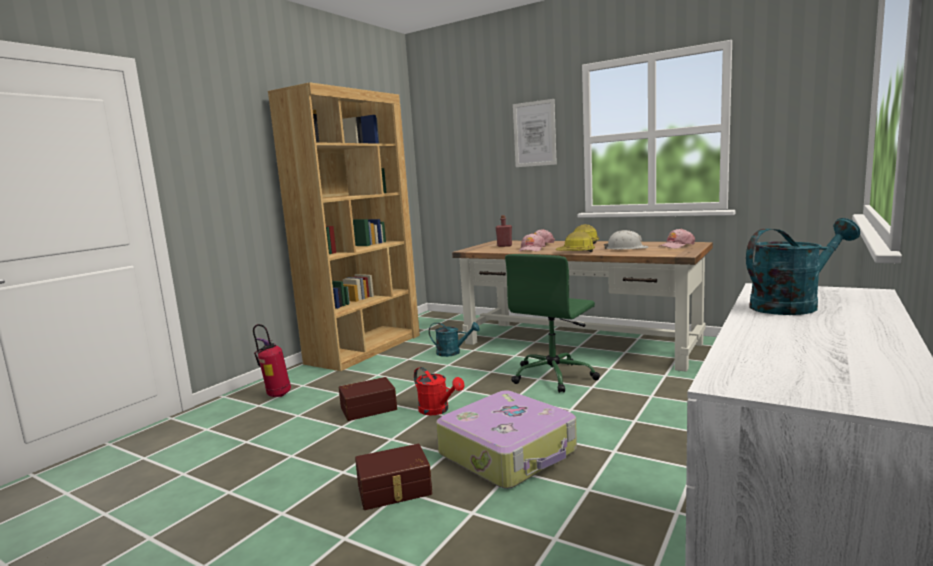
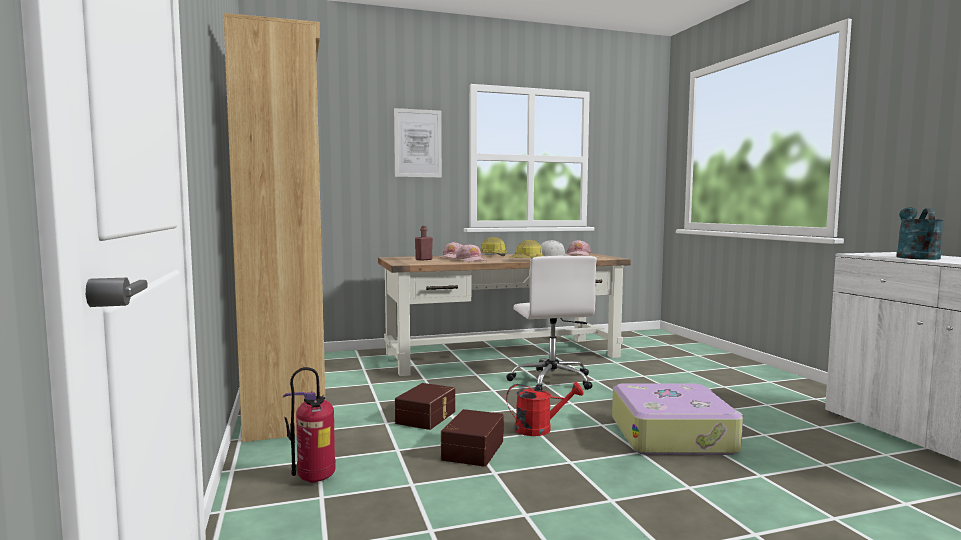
camera: 50 degrees left, 5 degrees down
brown storage box [355,444,432,510] -> brown storage box moved to [395,383,455,430]
turquoise watering can [429,322,480,357] -> none
green office chair [505,254,600,393] -> white office chair [506,256,597,390]

